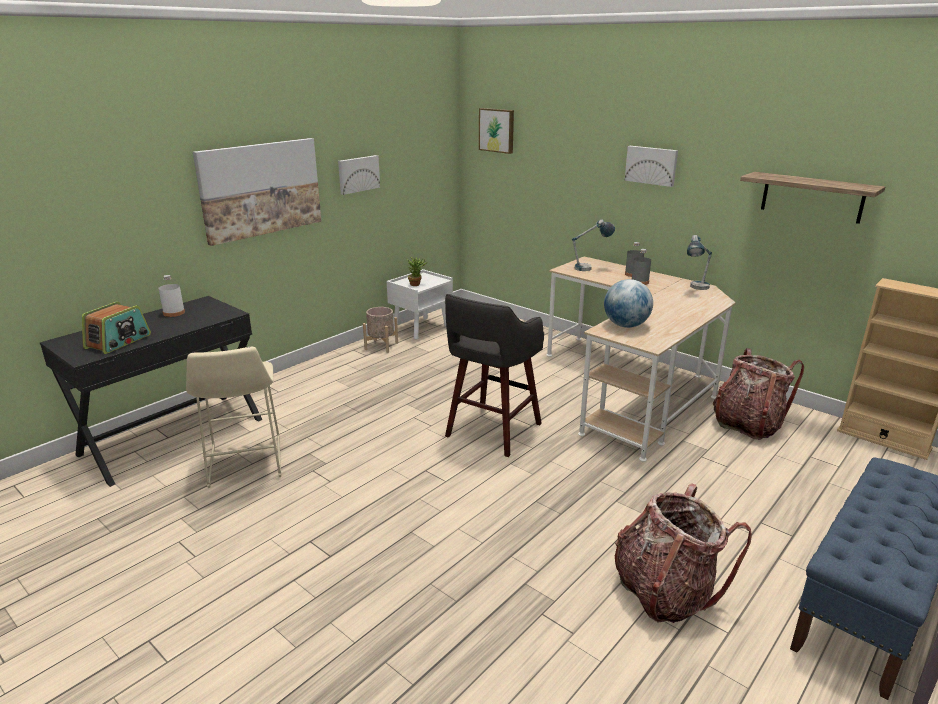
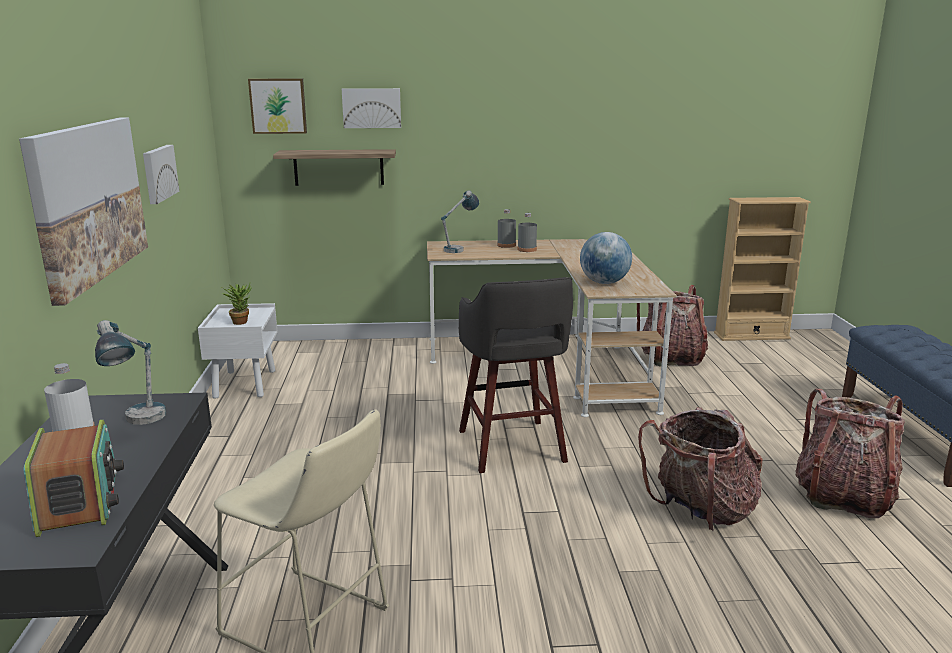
camera: 45 degrees left, 5 degrees down
beige planter [363,307,398,353] -> none
picture [625,146,678,187] -> picture moved to [342,88,401,128]
table lamp [687,235,712,290] -> table lamp moved to [95,320,166,425]
shelf [740,172,885,224] -> shelf moved to [273,149,396,186]
none -> backpack [638,407,762,531]

